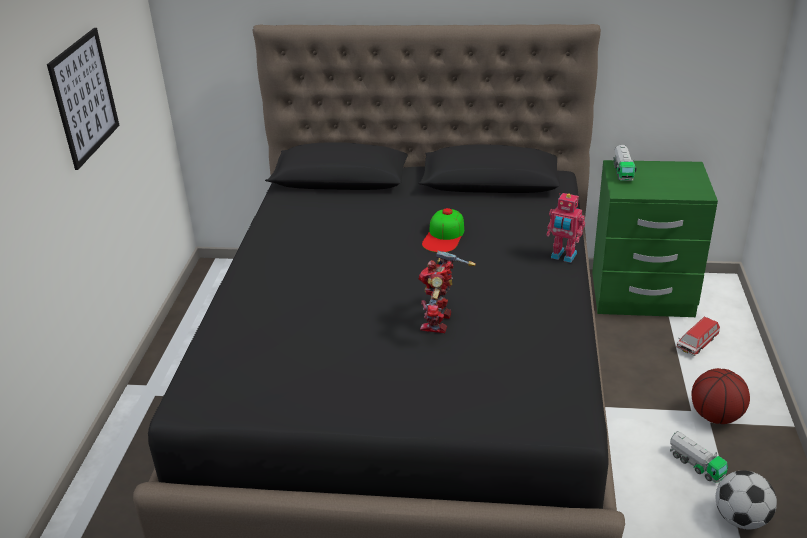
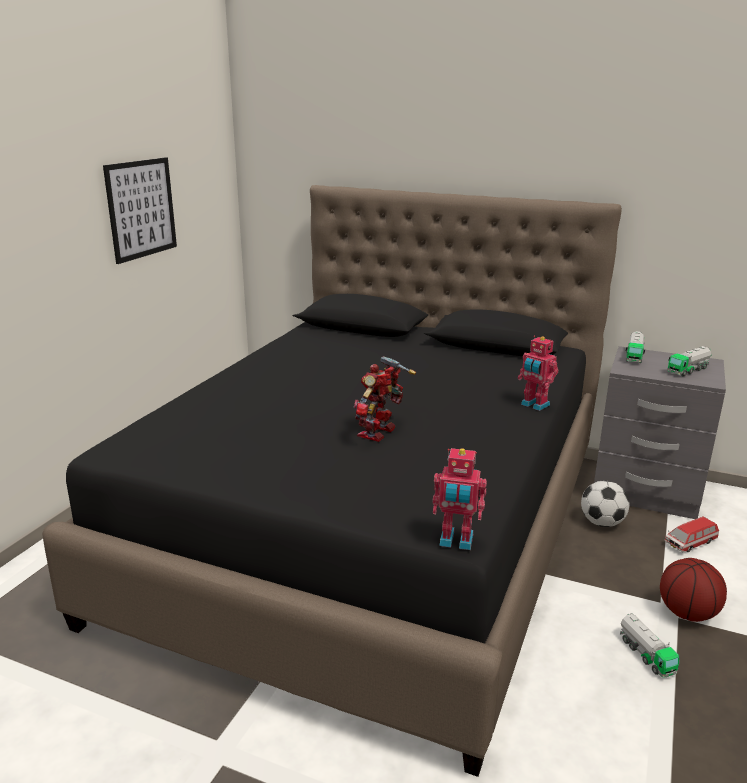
camera: 15 degrees right, 10 degrees down
cap [422,208,464,252] -> none
green nightstand [592,160,718,317] -> grey nightstand [594,346,726,519]
football [716,470,777,530] -> football moved to [581,481,629,527]
none -> toy robot [432,448,487,550]
none -> toy truck [667,346,711,377]

